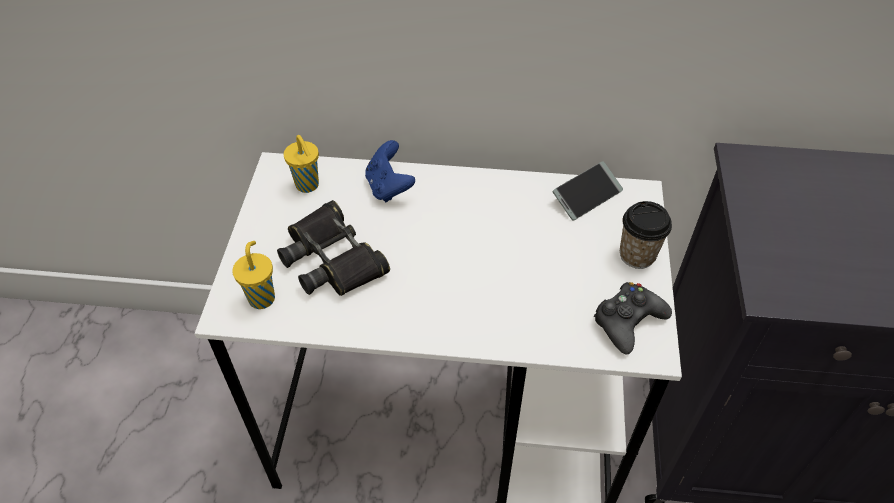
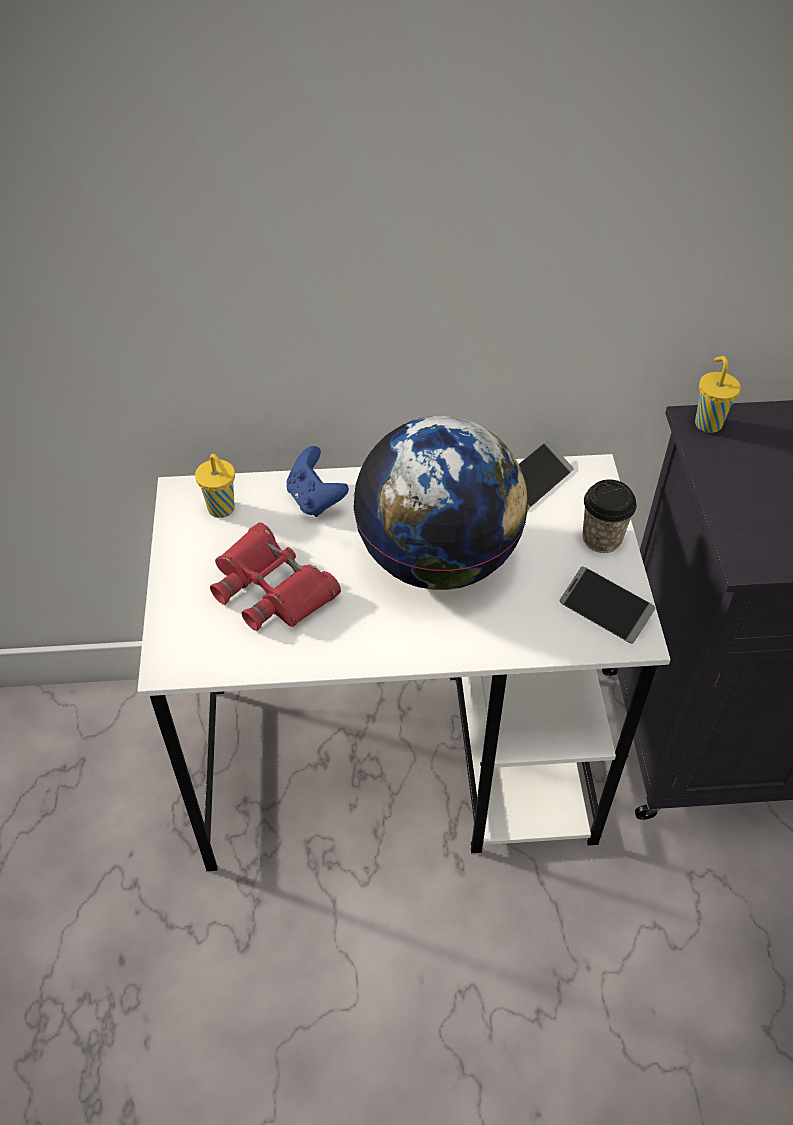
camera: 10 degrees left, 0 degrees up
yellow cup [232,241,275,309] -> yellow cup moved to [695,356,741,433]
black binoculars [277,200,390,296] -> red binoculars [210,522,341,631]
black game controller [594,282,672,355] -> phone [560,567,655,644]
none -> globe [353,416,528,590]

